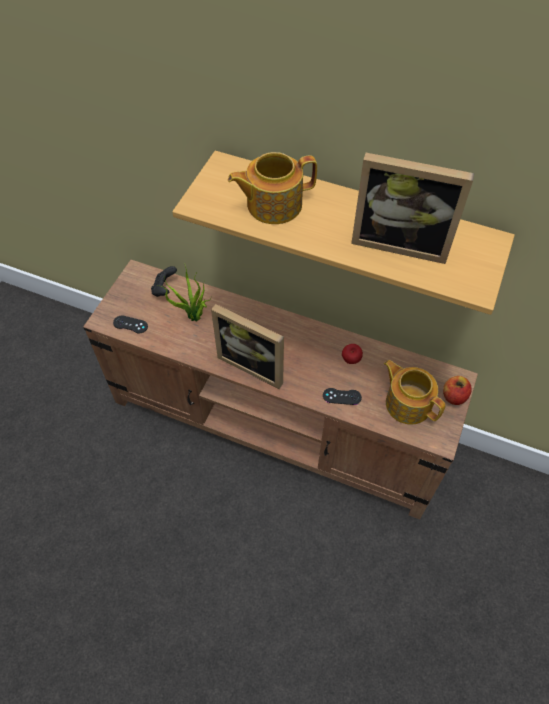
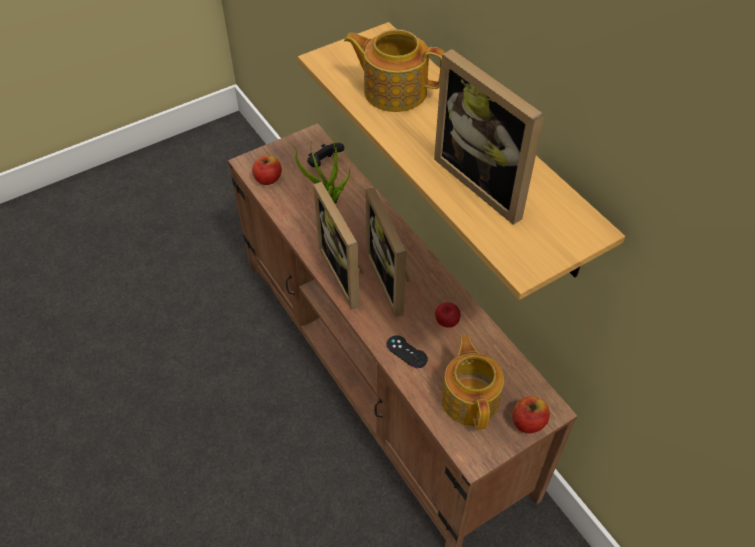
camera: 35 degrees right, 5 degrees down
black game controller [113,315,148,334] -> apple [252,156,282,185]
none -> picture frame [366,187,410,317]

